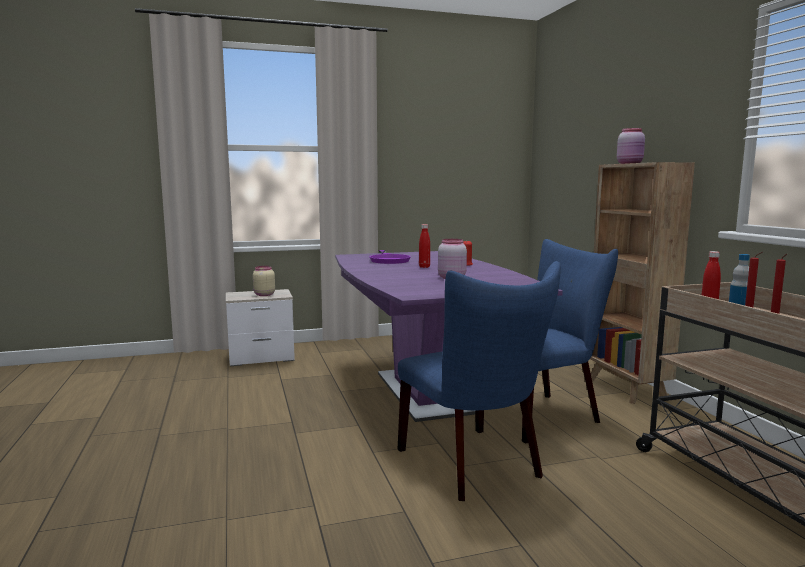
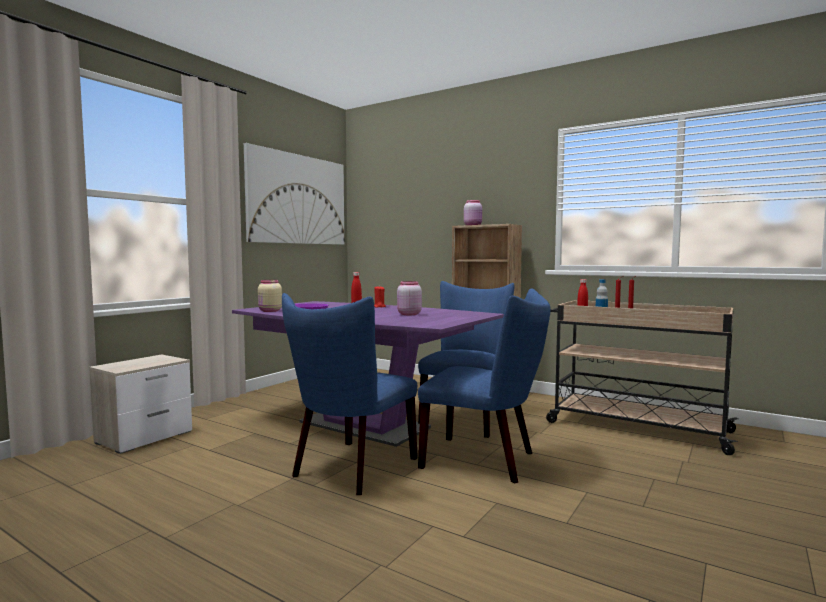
camera: 40 degrees left, 5 degrees down
beige jar [253,266,275,296] -> beige jar moved to [258,280,282,312]
none -> picture [244,143,344,245]
none -> blue chair [282,293,418,495]

